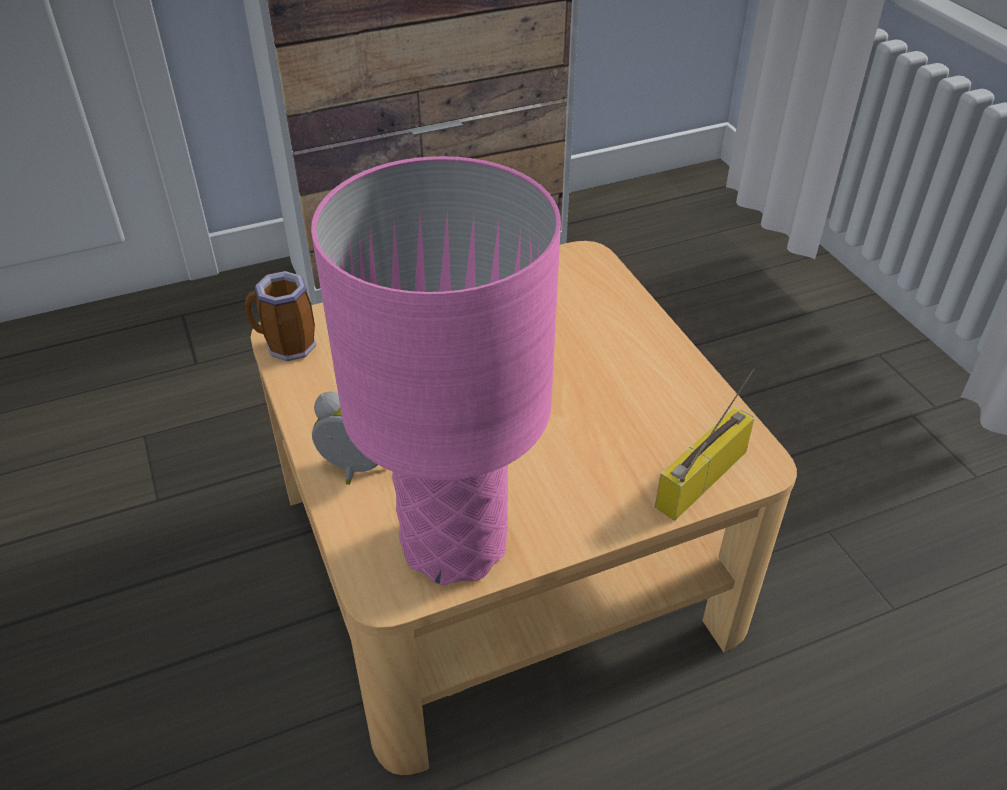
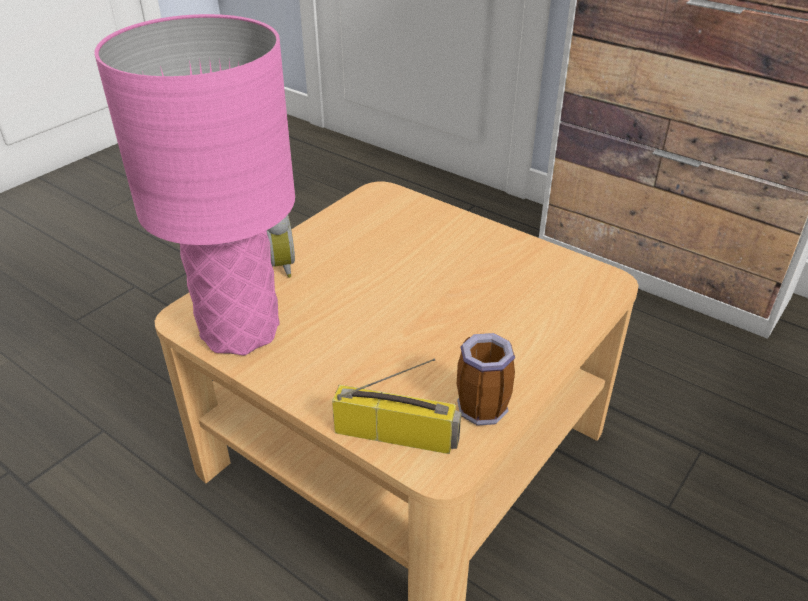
camera: 60 degrees right, 5 degrees down
mug [245,271,316,361] -> mug moved to [457,333,515,426]

